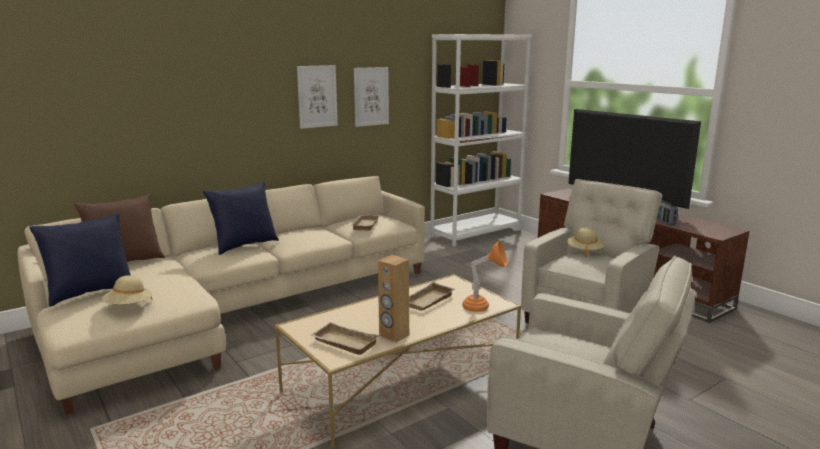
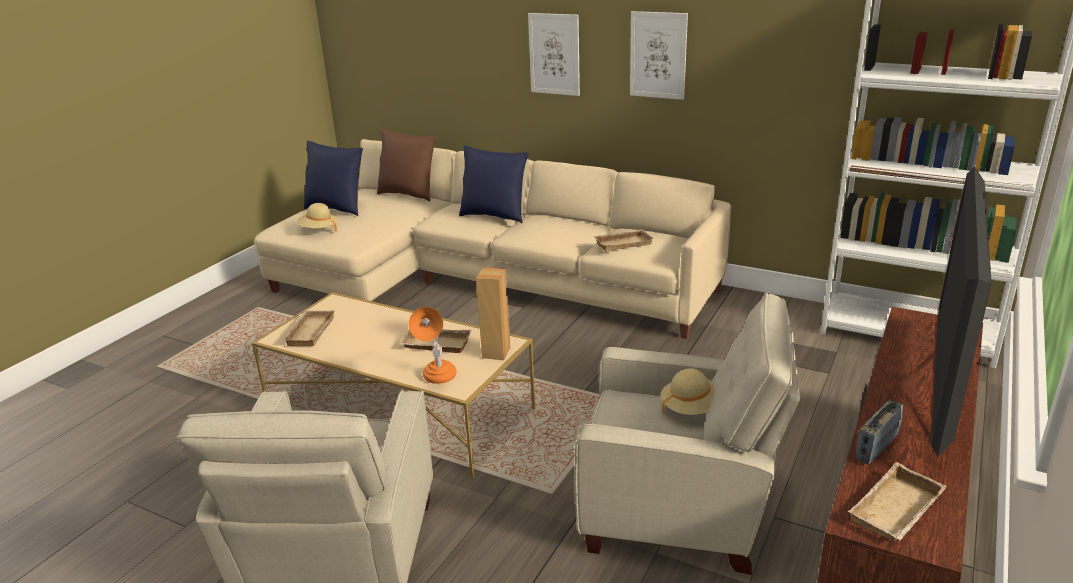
camera: 65 degrees right, 10 degrees up
picture [354,67,389,127] -> picture moved to [528,13,580,96]
brown speaker [378,255,409,343] -> brown speaker moved to [476,267,510,360]
none -> beige tray [848,462,947,541]

